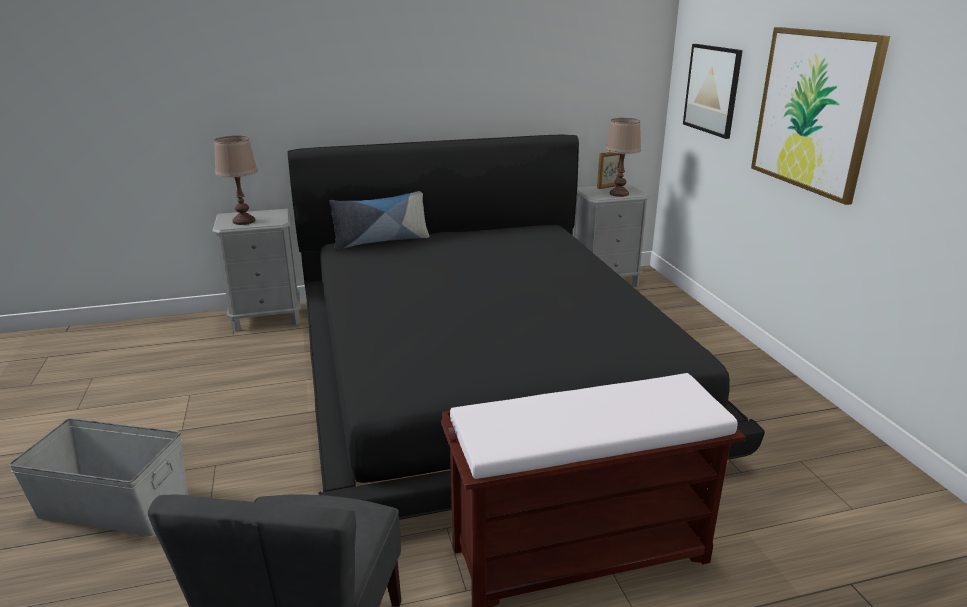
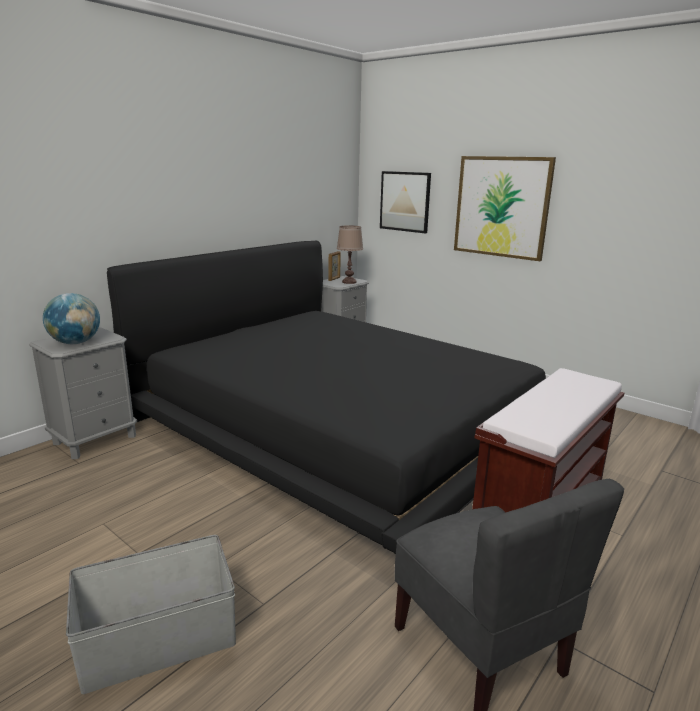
camera: 35 degrees left, 5 degrees down
brown table lamp [214,136,258,225] -> globe [43,293,100,344]
pillow [329,191,429,249] -> none

